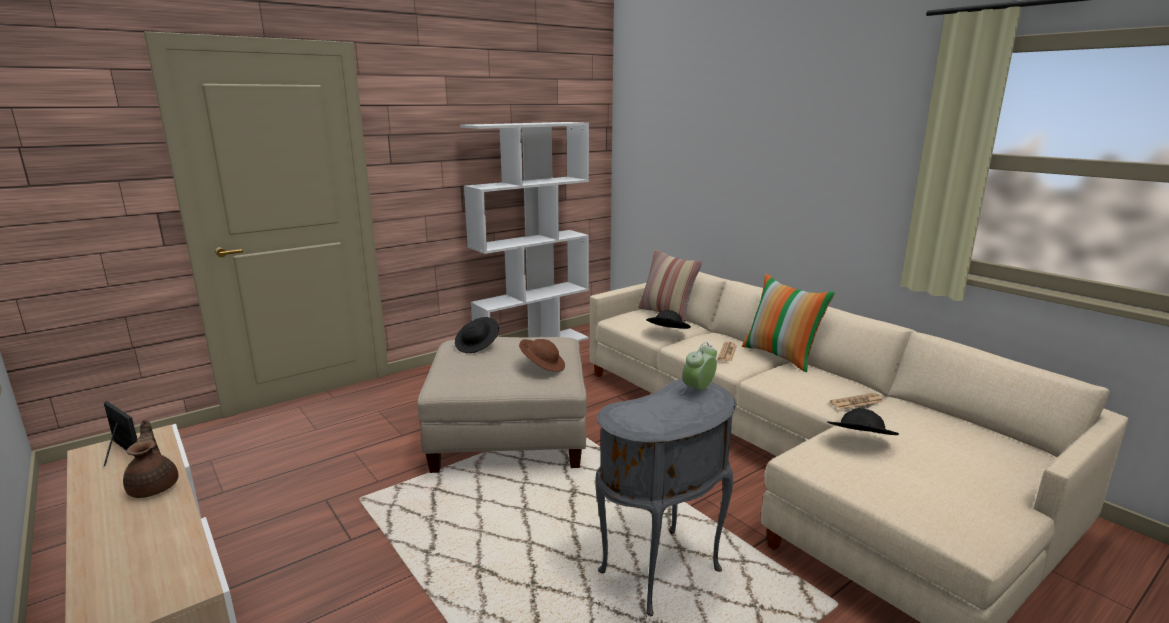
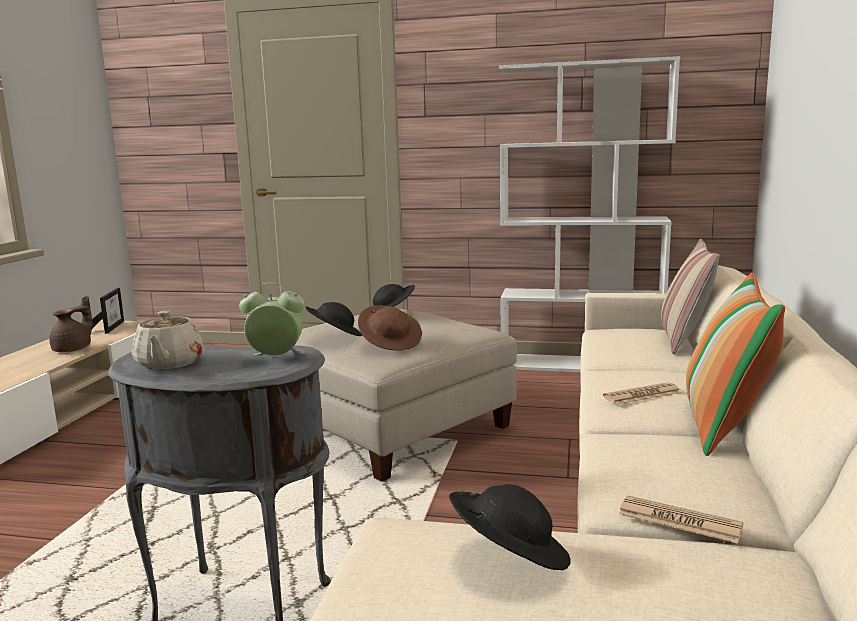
camera: 50 degrees right, 5 degrees down
black hat [646,310,691,329] -> black hat moved to [305,302,362,336]
none -> beige teapot [132,311,203,370]

